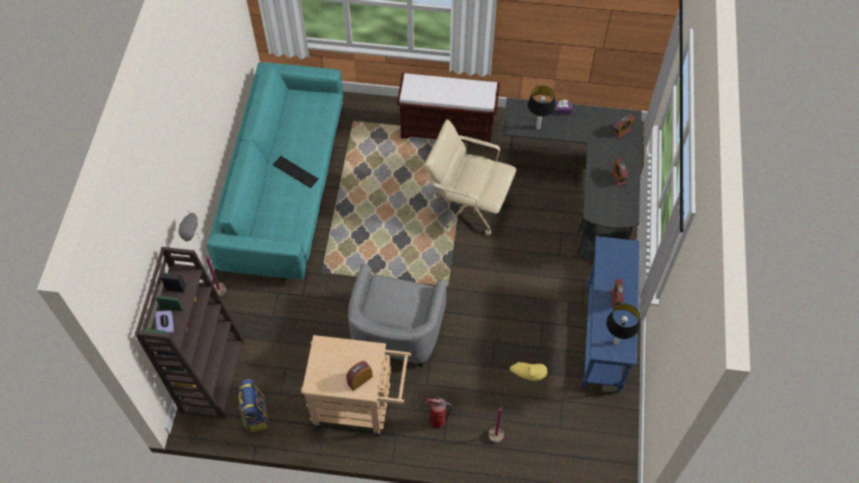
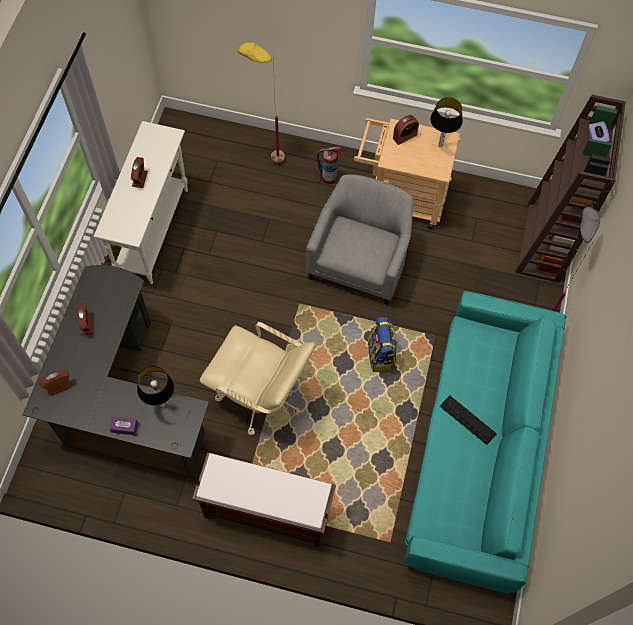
camera: 175 degrees left, 5 degrees up
backpack [238,379,268,432] -> backpack moved to [368,317,397,372]
blue console table [582,236,640,393] -> white console table [94,121,188,284]
table lamp [606,303,640,345] -> table lamp moved to [430,97,462,147]

